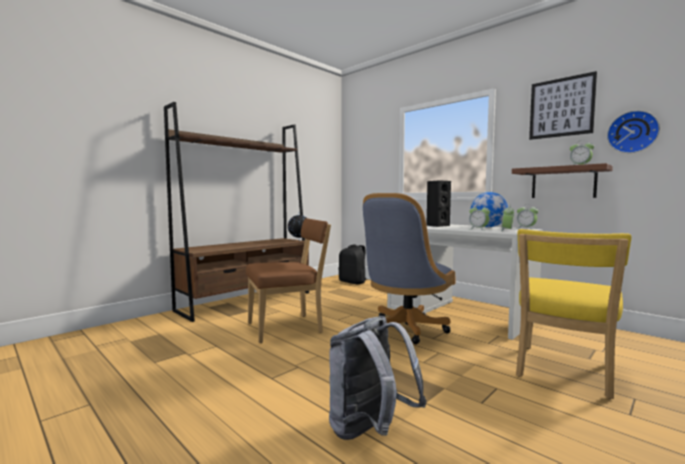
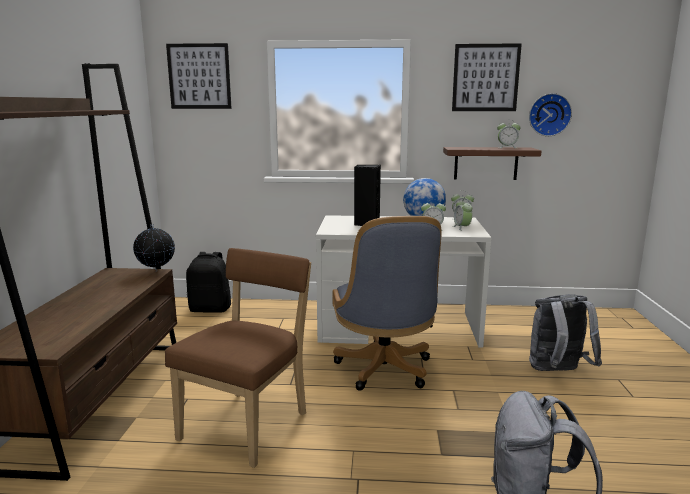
camera: 40 degrees left, 10 degrees up
yellow chair [516,229,632,399] -> grey backpack [529,294,602,371]
none -> picture [166,43,232,109]

